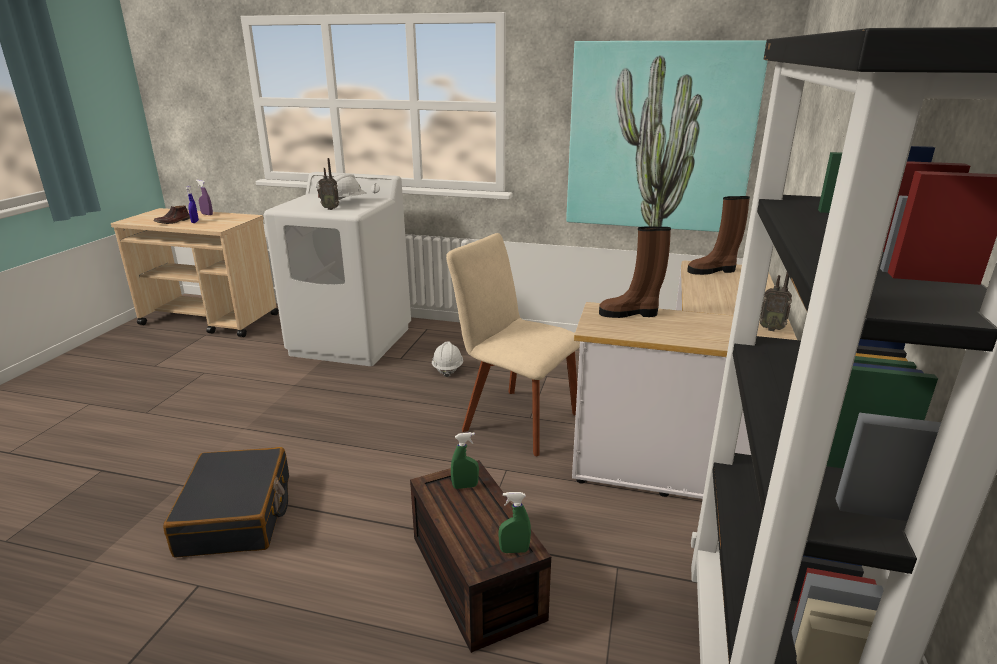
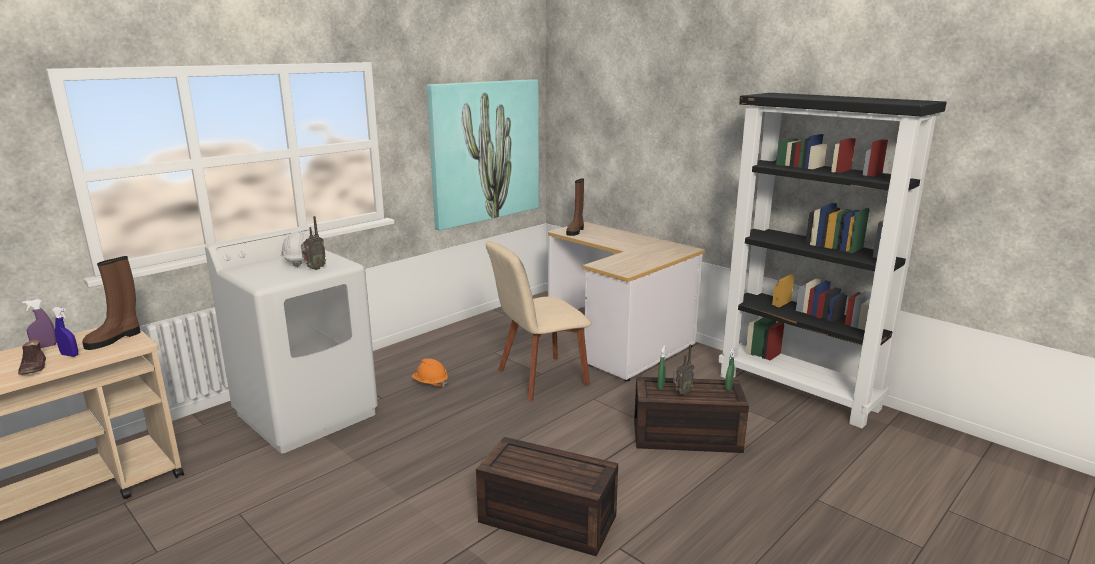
camera: 60 degrees left, 5 degrees down
black suitcase [163,447,289,558] -> brown storage box [476,437,618,557]
white hard hat [432,341,463,377] -> orange hard hat [412,358,448,387]
brown boot [599,226,671,318] -> brown boot moved to [82,256,140,350]
radio [760,273,792,331] -> radio moved to [673,345,694,395]

